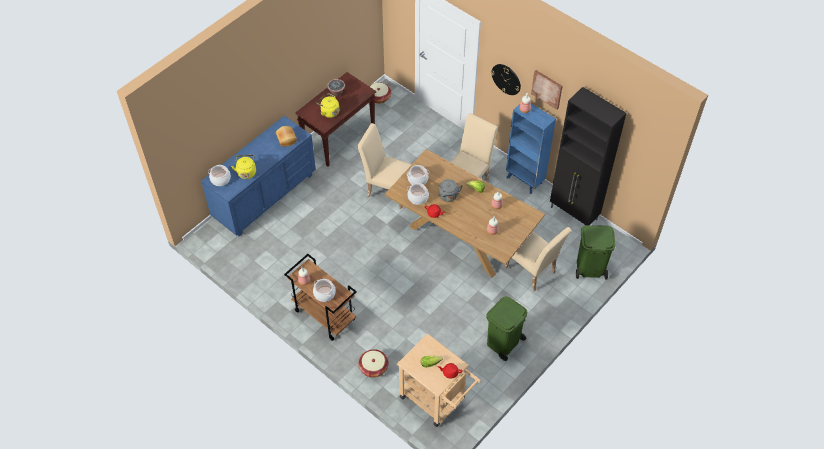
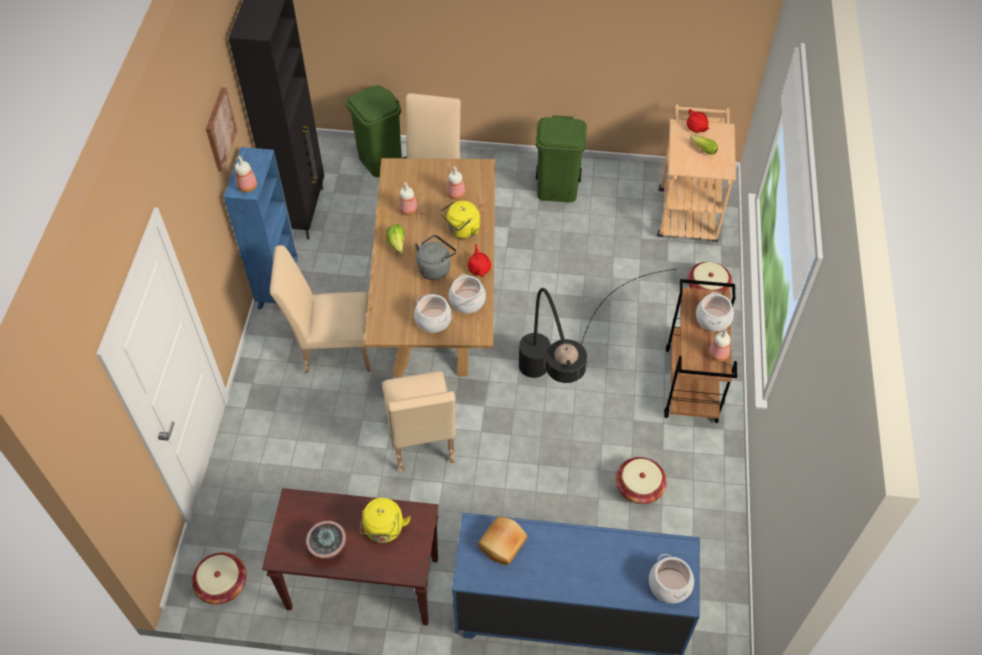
camera: 125 degrees left, 0 degrees up
yellow kettle [231,155,256,179] -> yellow kettle moved to [440,201,480,239]
wall clock [491,64,521,95] -> none
none -> black floor lamp [519,269,677,383]
none -> basket [616,457,667,504]

